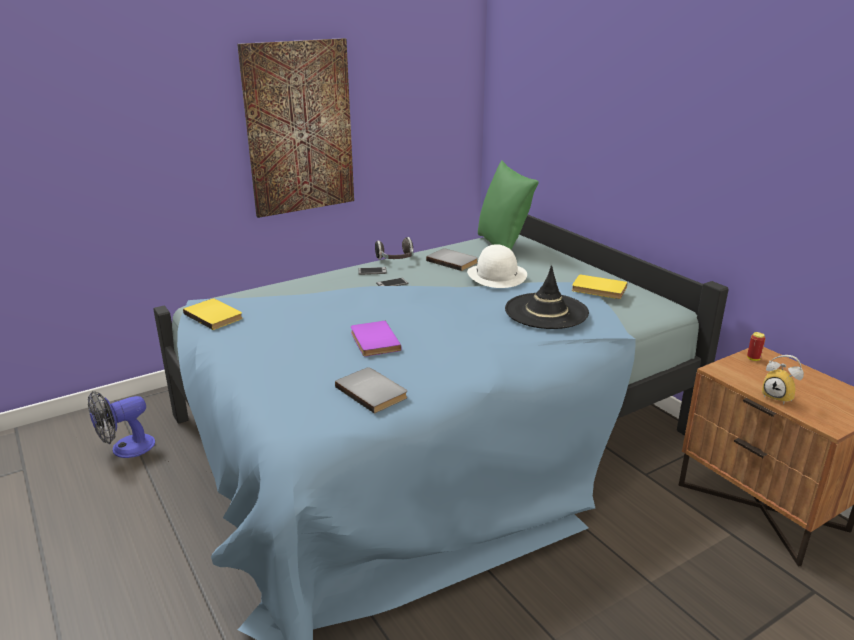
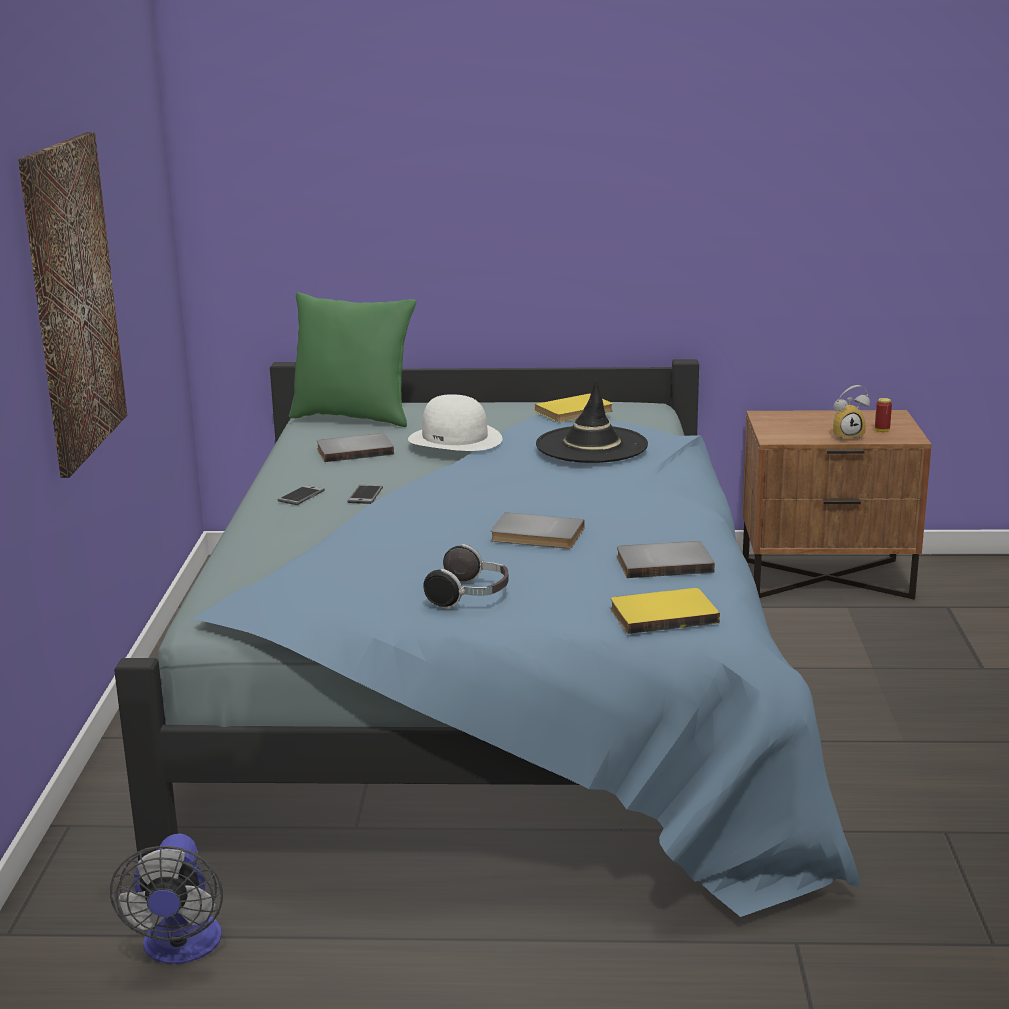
camera: 55 degrees left, 5 degrees down
yellow book [183,298,243,330] -> yellow book moved to [611,588,720,634]
purple book [351,321,401,357] -> grey book [491,512,585,549]
headphones [375,237,414,260] -> headphones moved to [423,544,508,609]
can [747,332,765,361] -> can moved to [875,398,892,432]

